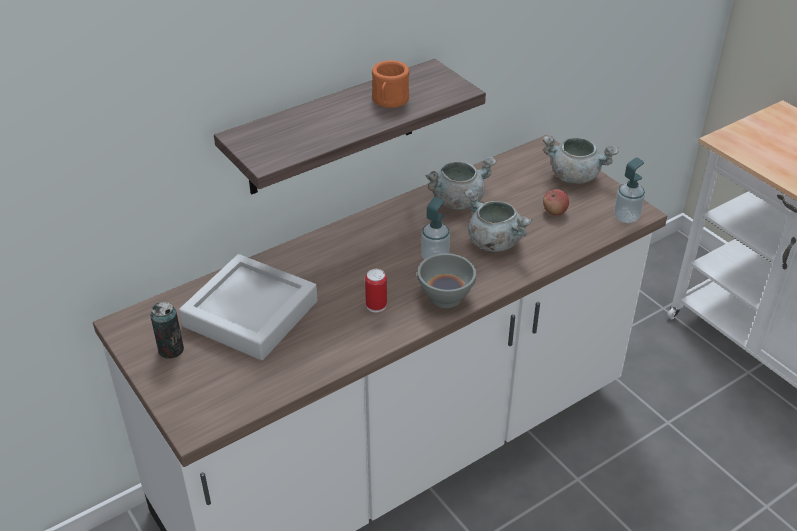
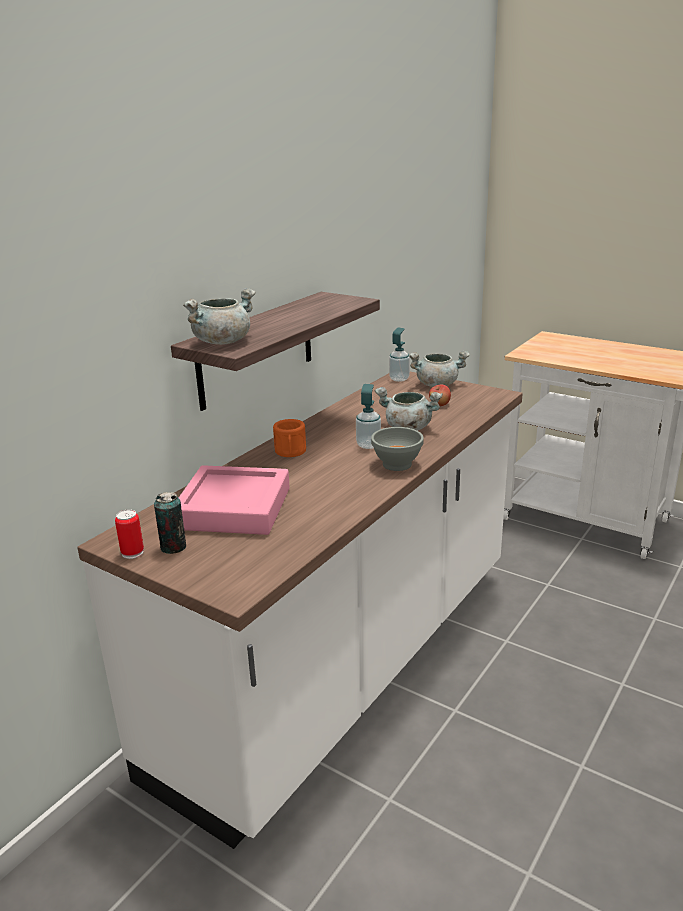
camera: 20 degrees left, 15 degrees down
grey tray [179,254,317,360] -> pink tray [179,465,290,535]
can [365,269,387,313] -> can moved to [115,509,144,559]
orange mug [372,60,409,108] -> orange mug moved to [273,419,306,457]
grey cooking pot [426,156,496,210] -> grey cooking pot moved to [183,288,256,345]
soap dispenser [614,157,645,223] -> soap dispenser moved to [389,327,410,382]

